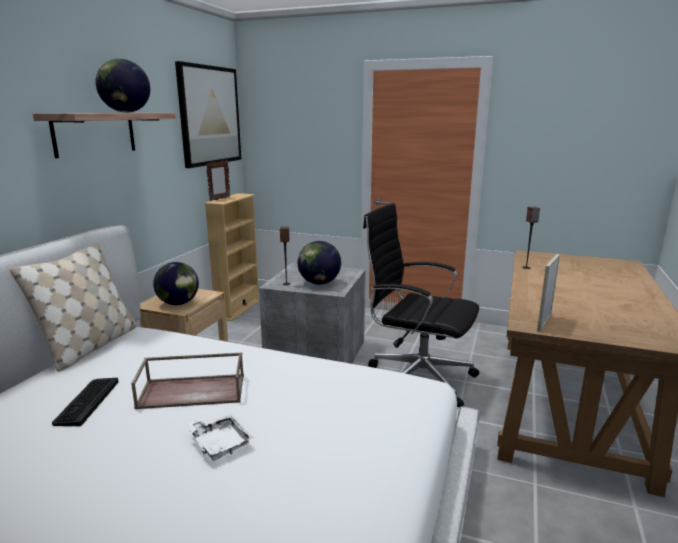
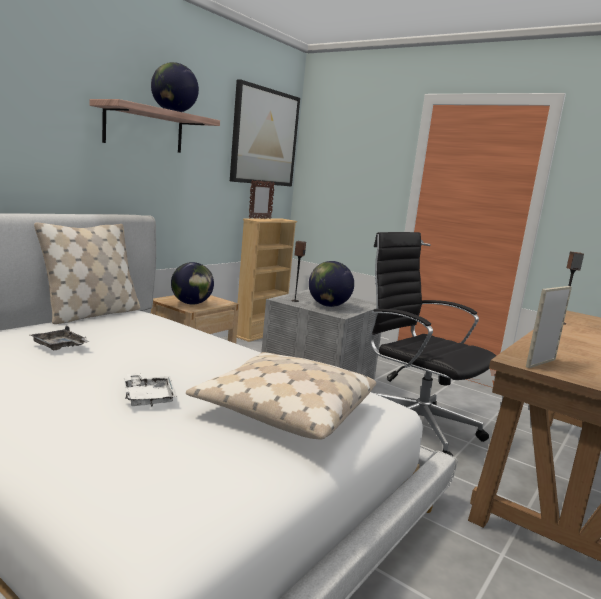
camera: 15 degrees right, 5 degrees down
keyboard [52,378,119,426] -> grey tray [30,326,90,350]
brown tray [131,353,244,409] -> none
none -> beige pillow [186,352,376,439]

